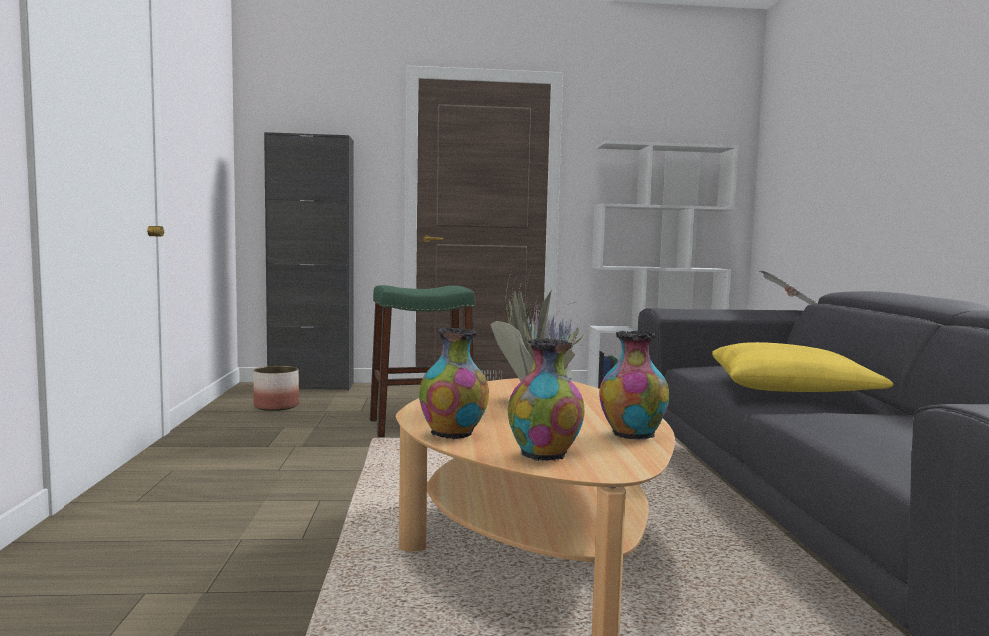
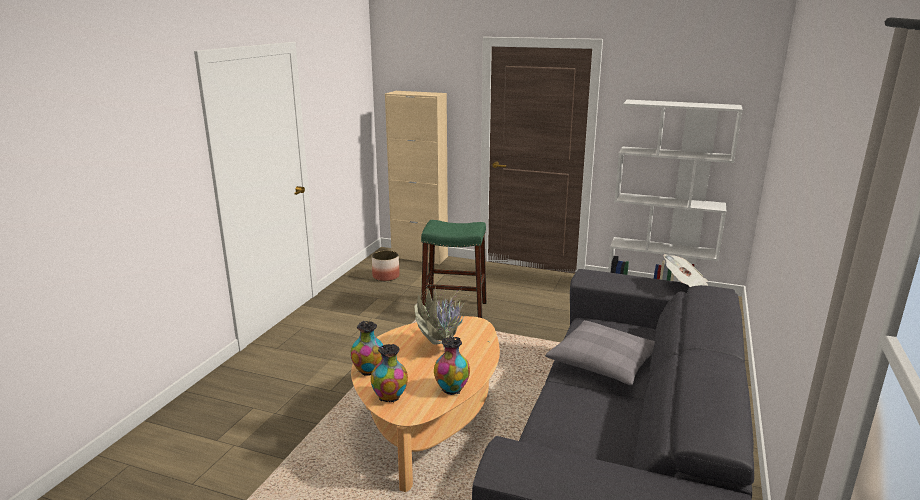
camera: 25 degrees right, 15 degrees up
black cabinet [264,132,354,391] -> beige cabinet [385,91,448,265]
yellow pillow [712,342,893,392] -> grey pillow [546,320,655,386]

